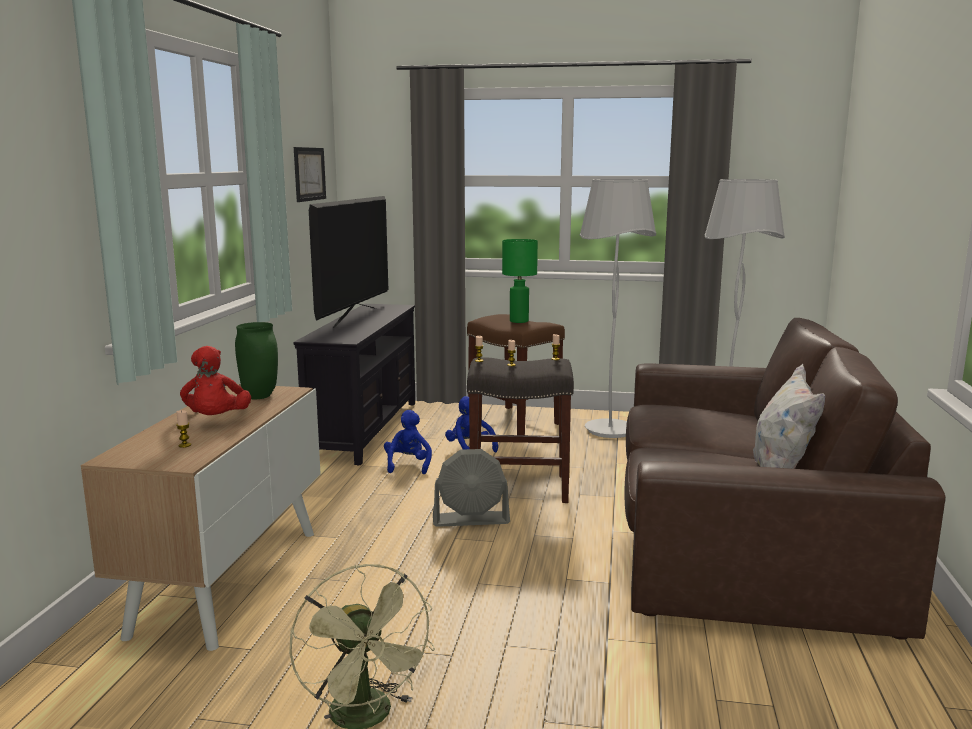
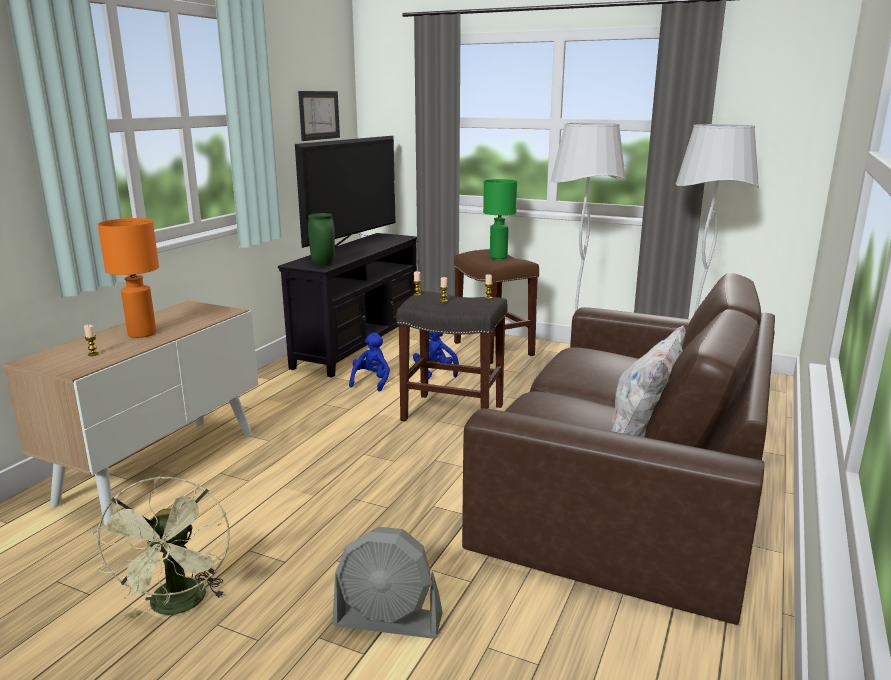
camera: 15 degrees right, 5 degrees up
red plush toy [180,346,251,415] -> orange table lamp [98,218,159,338]
green vase [235,322,278,399] -> green vase moved to [308,213,335,266]
grey fan [433,449,510,527] -> grey fan moved to [332,527,443,638]

